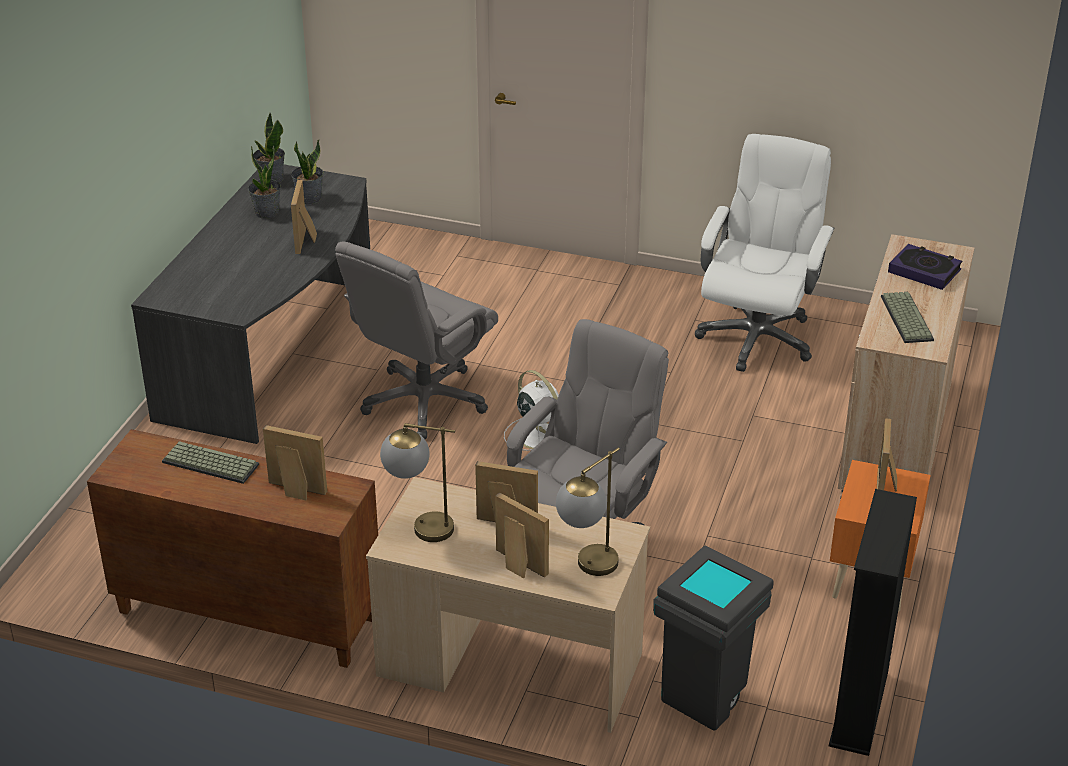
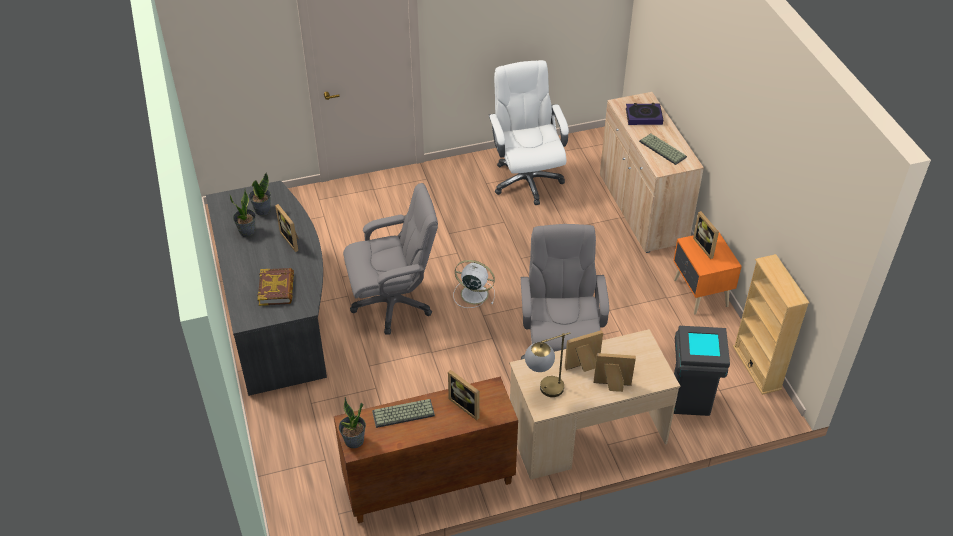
camera: 35 degrees left, 10 degrees up
potted plant [253,113,285,183] -> potted plant moved to [339,397,366,448]
picture frame [263,425,327,500] -> picture frame turned 120 degrees counterclockwise [448,370,480,420]
grey office chair [335,242,498,439] -> grey office chair turned 105 degrees counterclockwise [343,183,438,335]
table lamp [556,448,620,576] -> none
black bookcase [829,489,917,756] -> beige bookcase [733,254,810,395]
none -> book [257,268,294,306]

